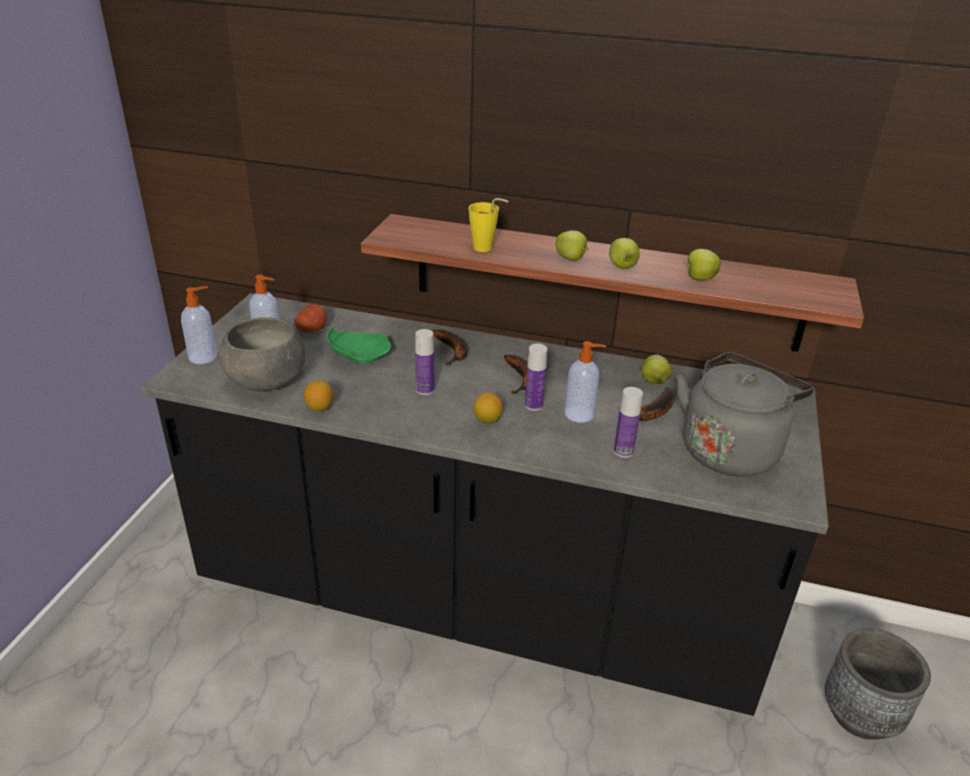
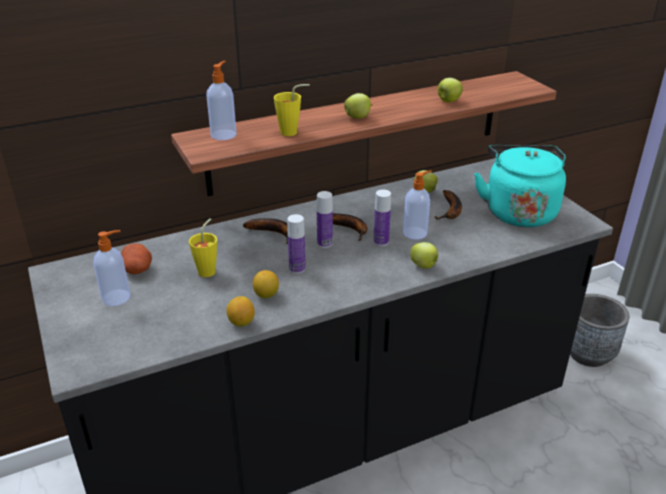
camera: 40 degrees left, 0 degrees up
soap dispenser [181,286,217,364] -> soap dispenser moved to [206,61,237,140]
grey bowl [219,317,305,391] -> none
green plate [327,327,391,363] -> yellow cup [189,218,217,277]
lemon [474,392,503,424] -> lemon moved to [253,270,279,299]
apple [609,238,640,269] -> apple moved to [410,242,438,269]
bottle [614,387,643,458] -> bottle moved to [317,191,333,248]
grey kettle [676,352,814,477] -> turquoise kettle [474,145,566,227]

